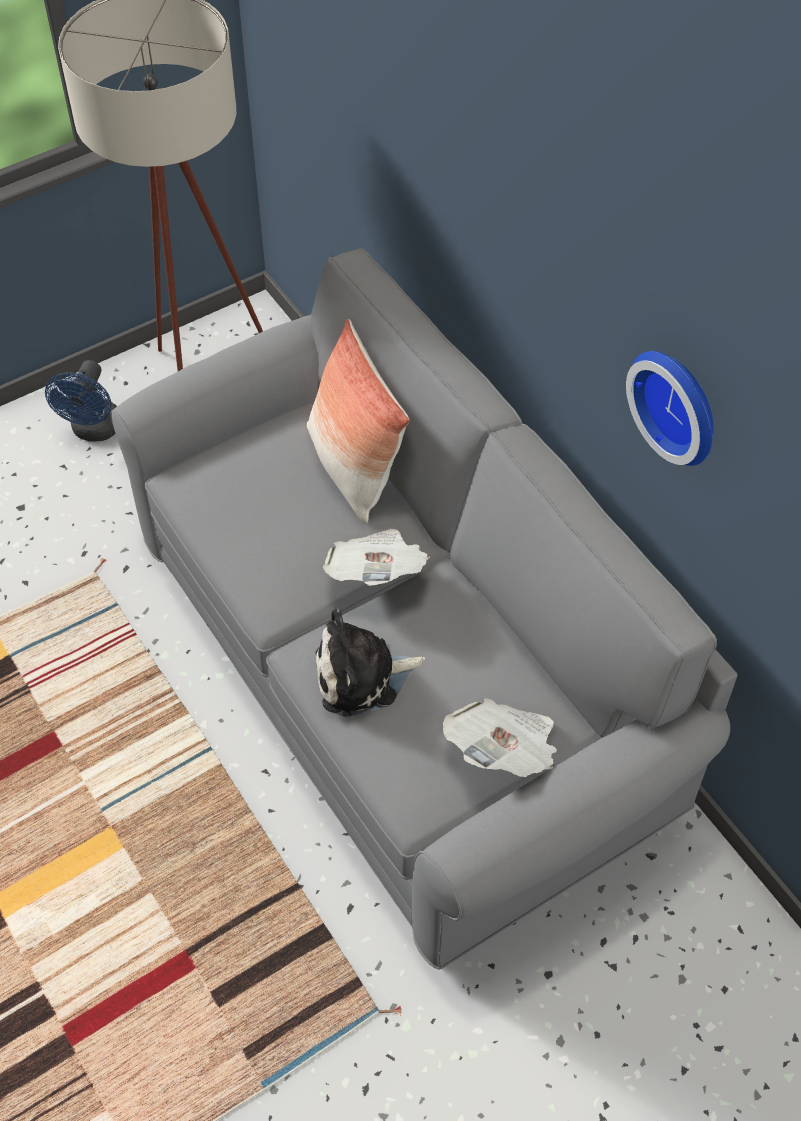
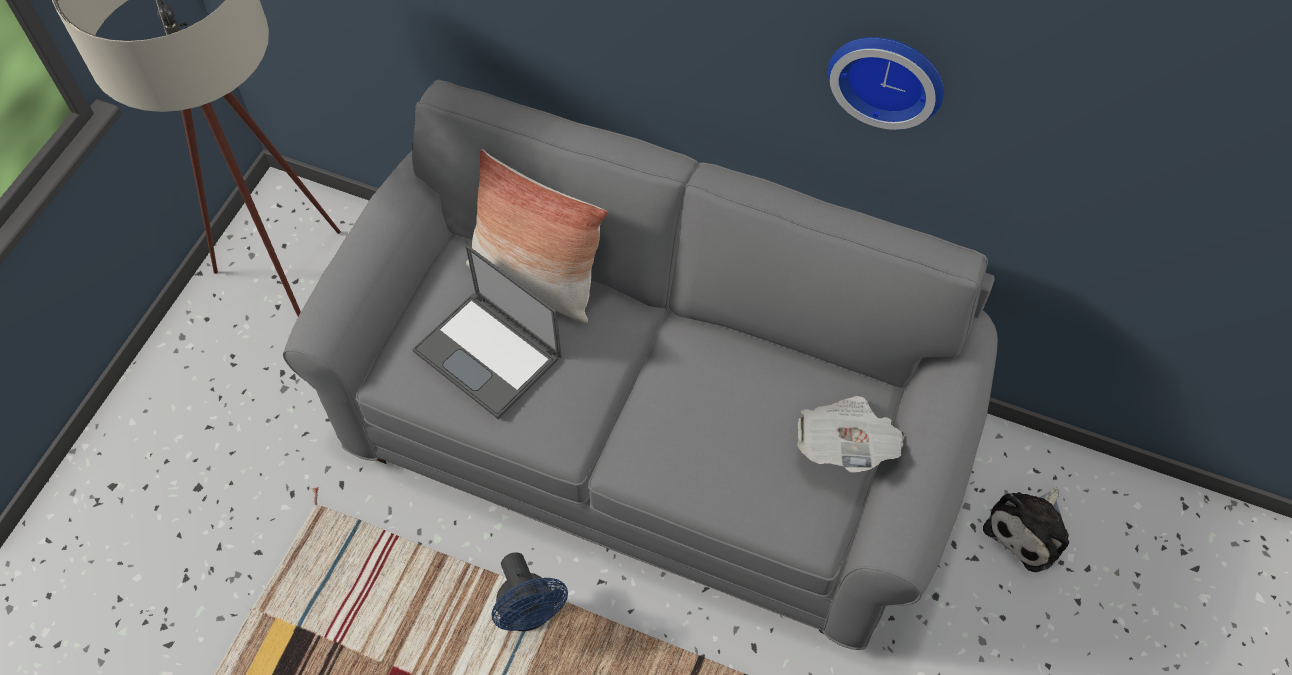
camera: 35 degrees left, 5 degrees up
blue fan [45,360,117,442] -> blue fan moved to [492,552,568,631]
plush toy [315,608,425,717] -> plush toy moved to [983,487,1069,572]
newspaper [323,529,430,586] -> none
none -> laptop [412,245,562,419]

